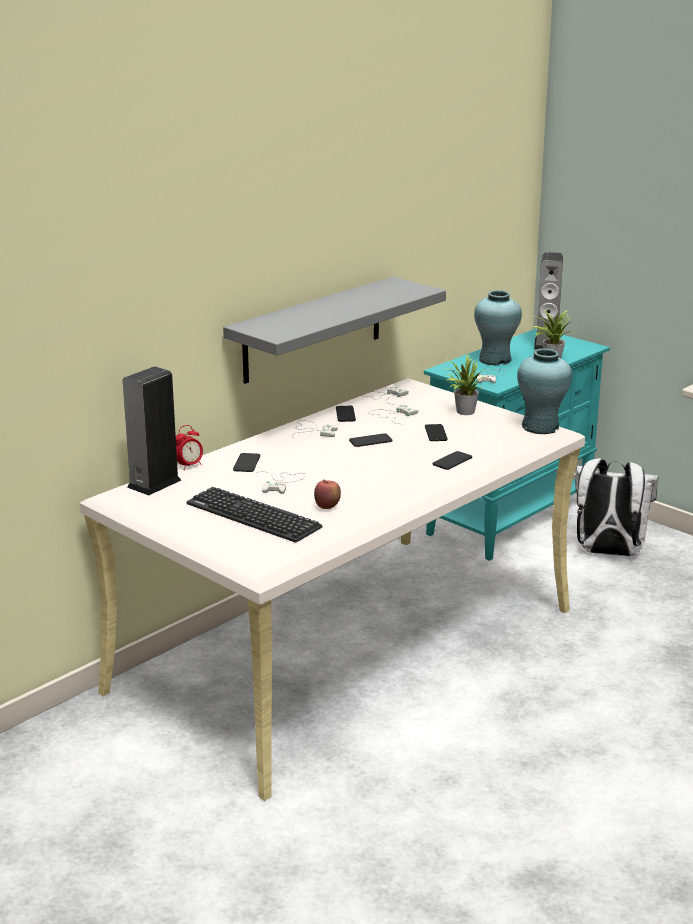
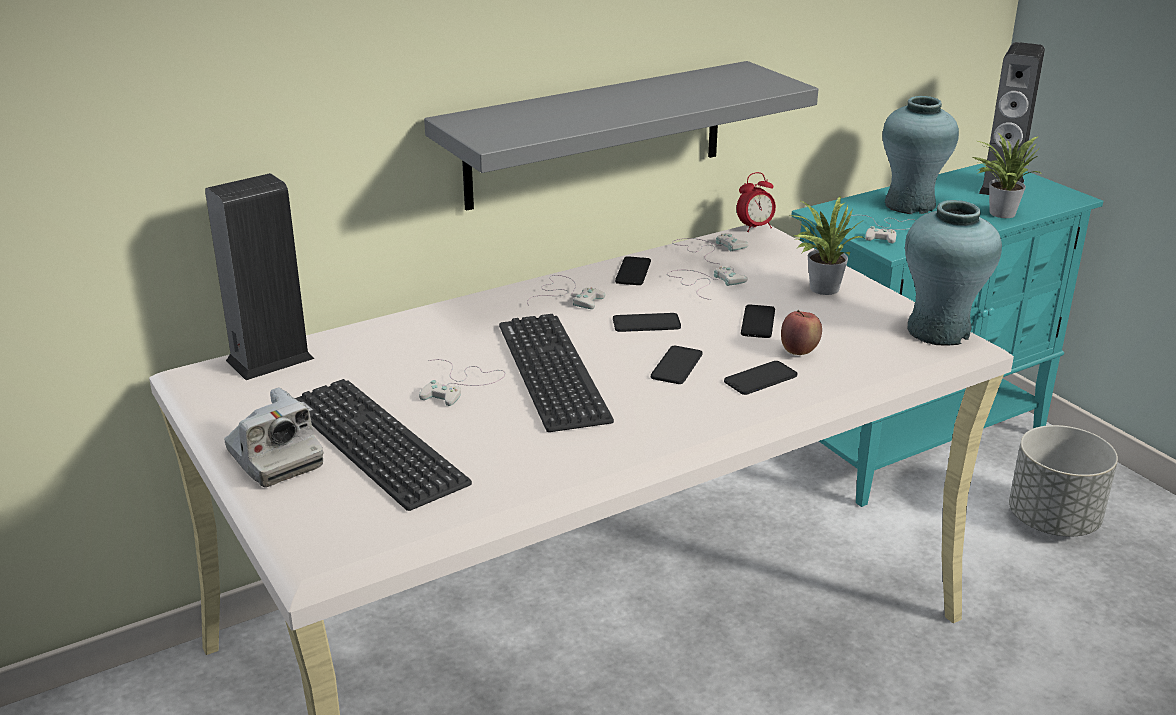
camera: 15 degrees right, 5 degrees up
alarm clock [176,425,203,470] -> alarm clock moved to [737,172,776,232]
phone [233,453,260,472] -> phone moved to [651,346,703,384]
apple [314,480,341,509] -> apple moved to [781,310,822,355]
white backpack [575,458,658,556] -> grey planter [1009,425,1118,536]
none -> camera [224,387,323,487]
none -> keyboard [499,314,614,432]

